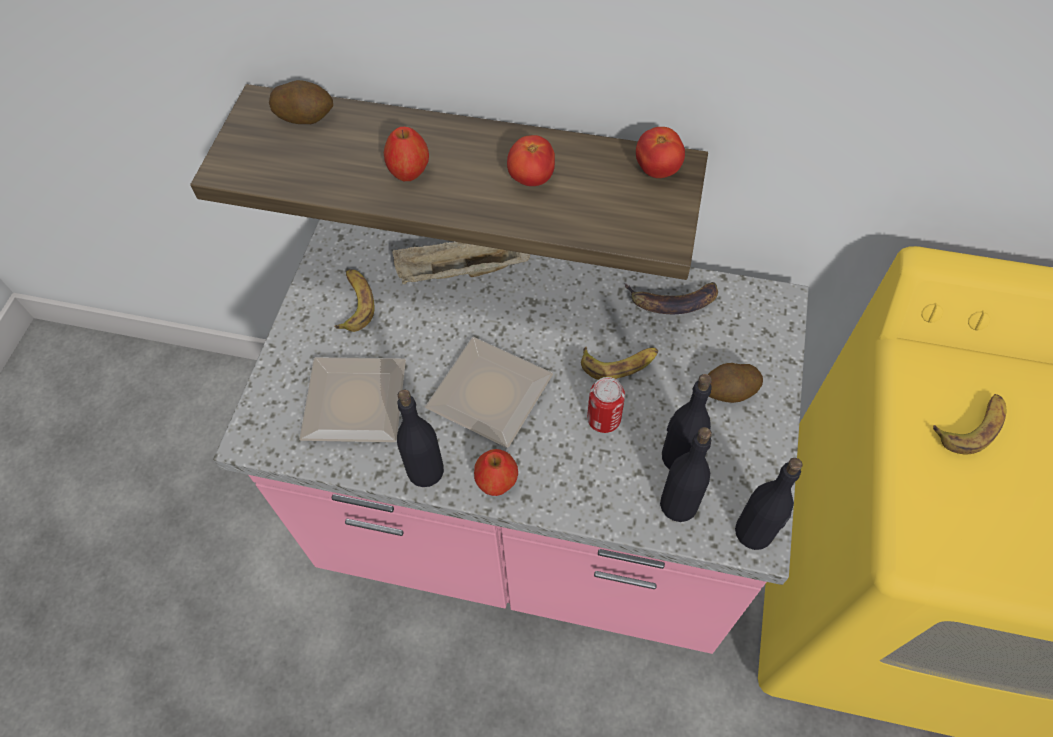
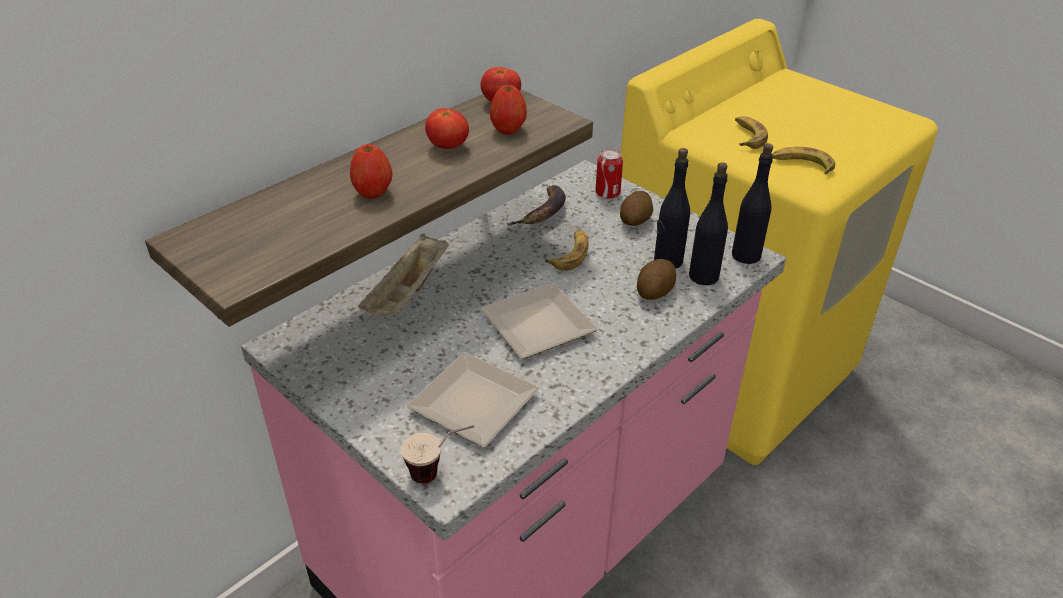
camera: 60 degrees left, 20 degrees down
potato [269,80,333,124] -> potato moved to [637,259,676,300]
banana [334,269,375,332] -> banana moved to [772,147,835,174]
black bottle [397,390,444,487] -> none
apple [474,449,518,496] -> apple moved to [490,85,527,134]
can [587,377,625,433] -> can moved to [595,149,623,199]
none -> cup [401,425,474,483]

